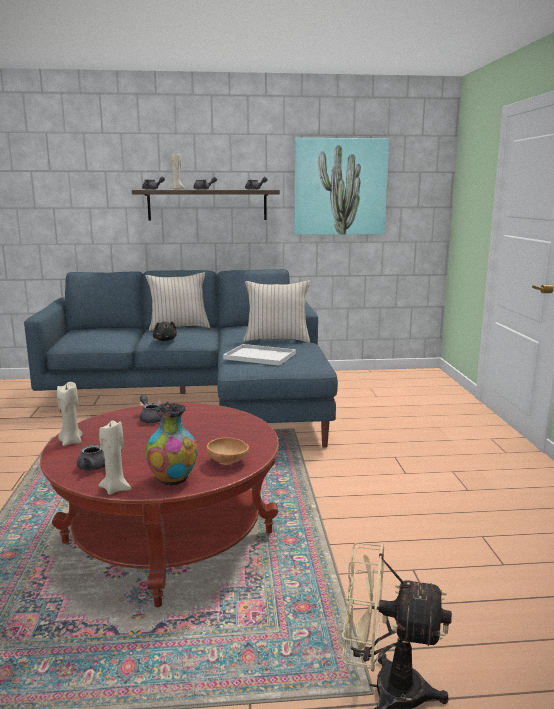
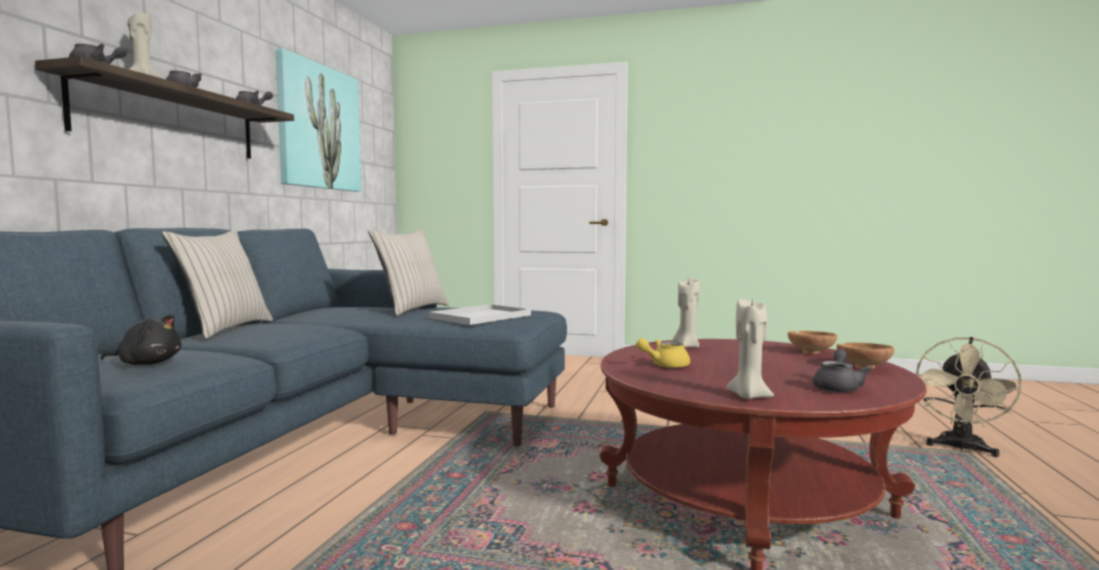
camera: 70 degrees left, 10 degrees down
beige candle [99,420,131,495] -> beige candle moved to [672,278,700,348]
grey teapot [139,394,168,423] -> yellow teapot [636,338,690,368]
vase [145,403,198,486] -> brown bowl [837,342,894,369]
black plush toy [153,321,177,341] -> black plush toy moved to [101,314,181,365]

